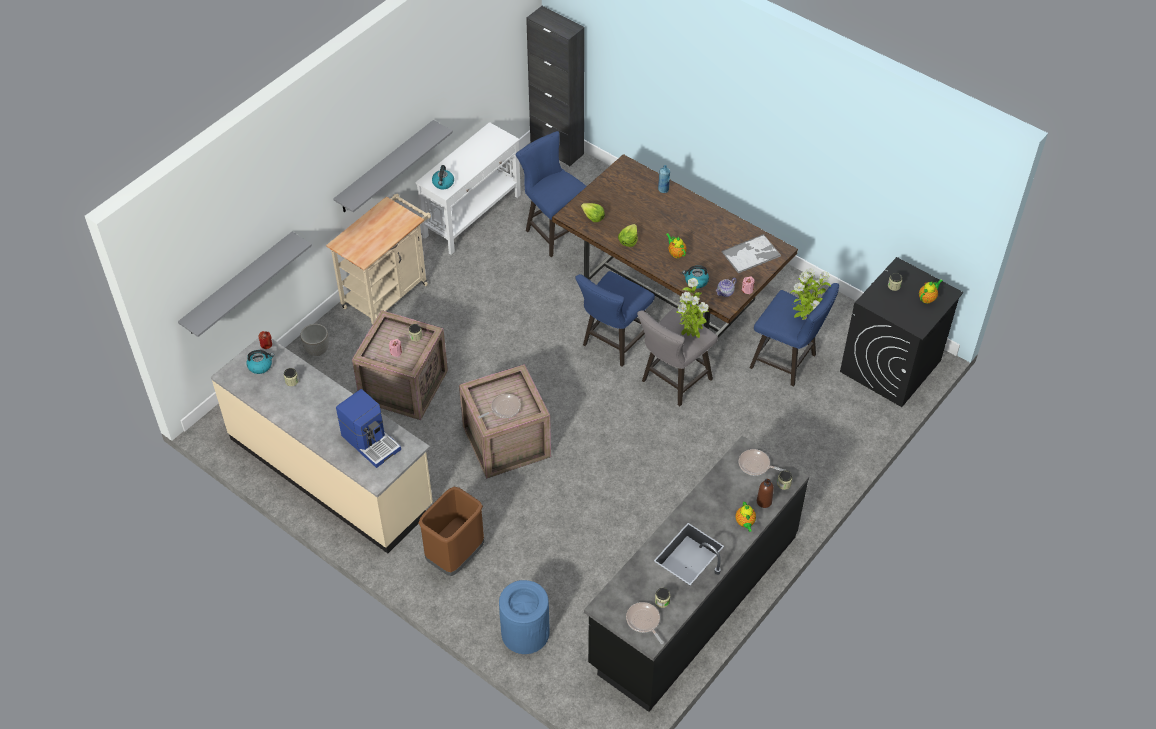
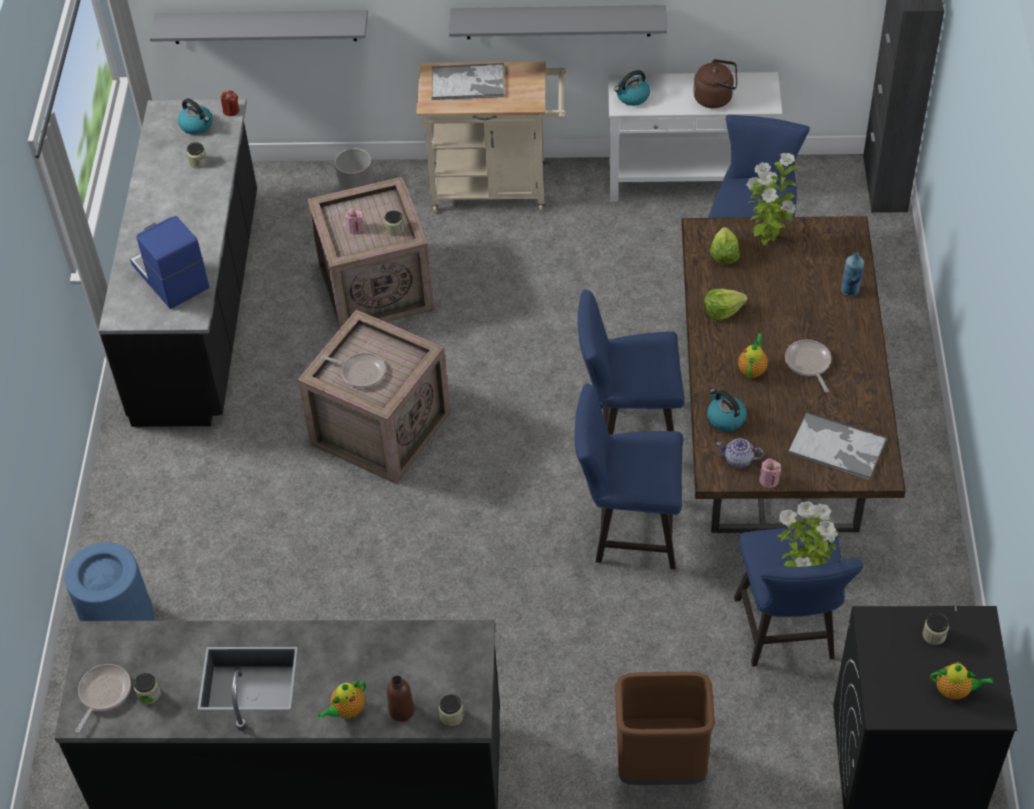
camera: 55 degrees right, 0 degrees up
beige counter [211,338,433,553] -> black counter [98,99,257,427]
coffee machine [336,389,401,468] -> coffee machine turned 135 degrees clockwise [130,216,210,309]
brown trash can [418,487,484,576] -> brown trash can moved to [615,672,715,785]
grey stool [637,308,718,406] -> blue stool [574,383,683,569]
potted plant [676,278,709,338] -> potted plant moved to [746,153,799,245]
frying pan [739,449,785,476] -> frying pan moved to [785,340,831,392]
none -> tray [432,63,504,100]
none -> brown kettle [693,59,737,108]

